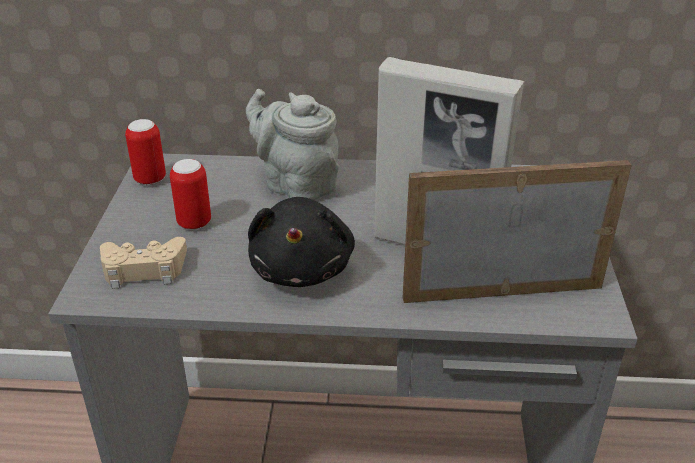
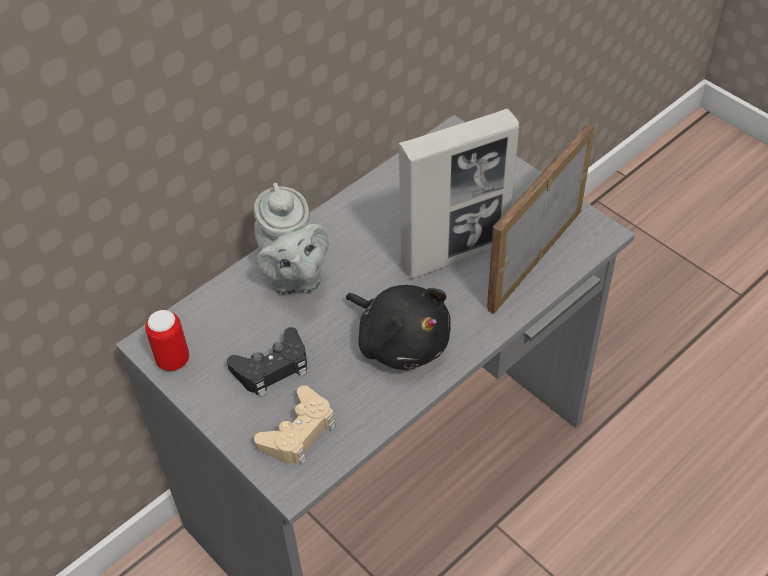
camera: 45 degrees left, 15 degrees up
can [170,159,211,230] -> black game controller [227,327,307,397]
grey teapot [246,89,339,201] -> grey teapot turned 105 degrees counterclockwise [254,183,329,295]

